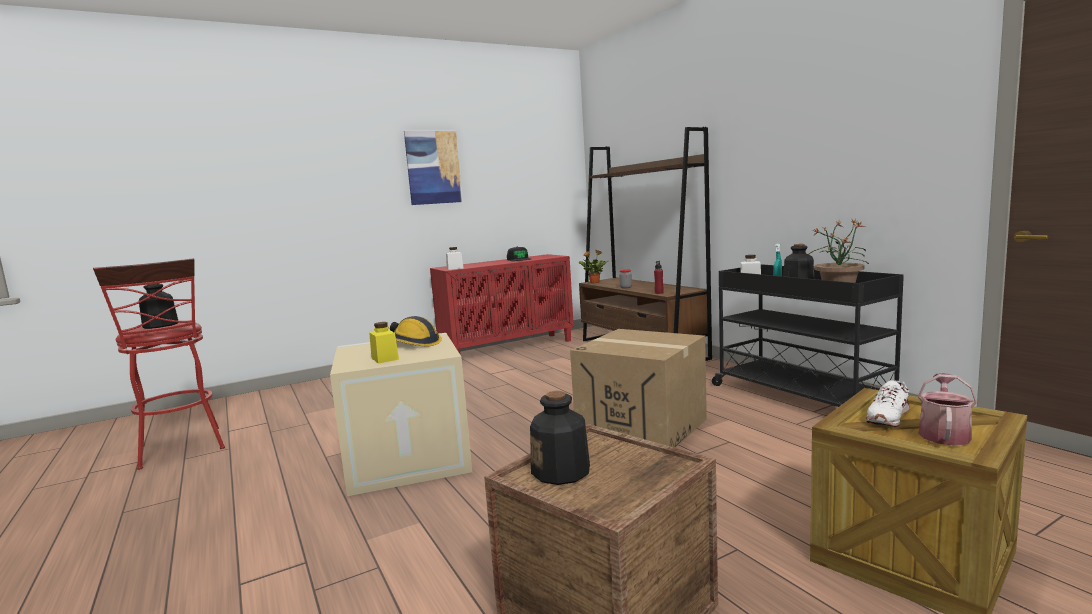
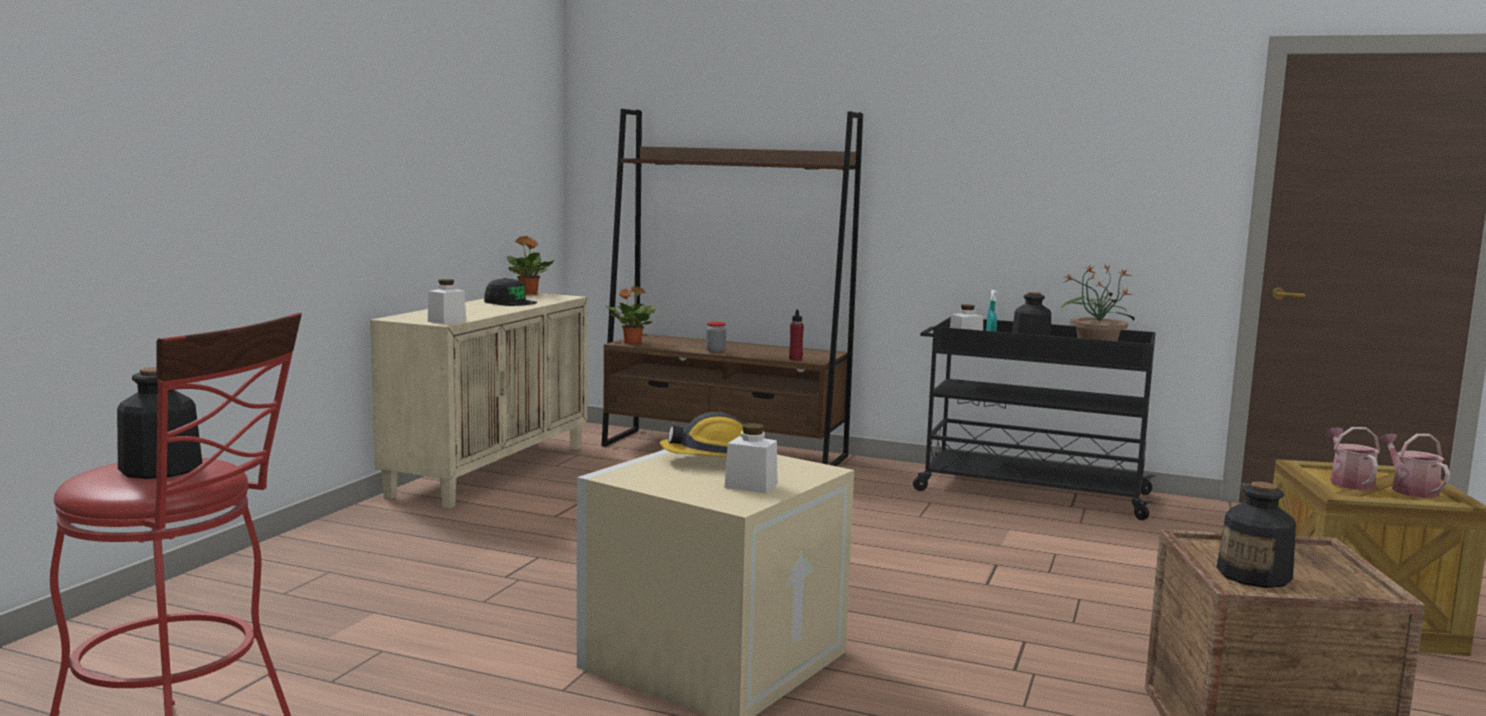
camera: 40 degrees left, 0 degrees up
yellow jar [369,322,399,364] -> white jar [725,423,778,493]
picture [404,131,462,205] -> none
red cabinet [430,254,574,354] -> beige cabinet [370,293,588,509]
cardboard box [570,329,707,448] -> none
white shoe [866,380,910,427] -> watering can [1325,427,1380,490]
none -> potted plant [507,236,555,295]

